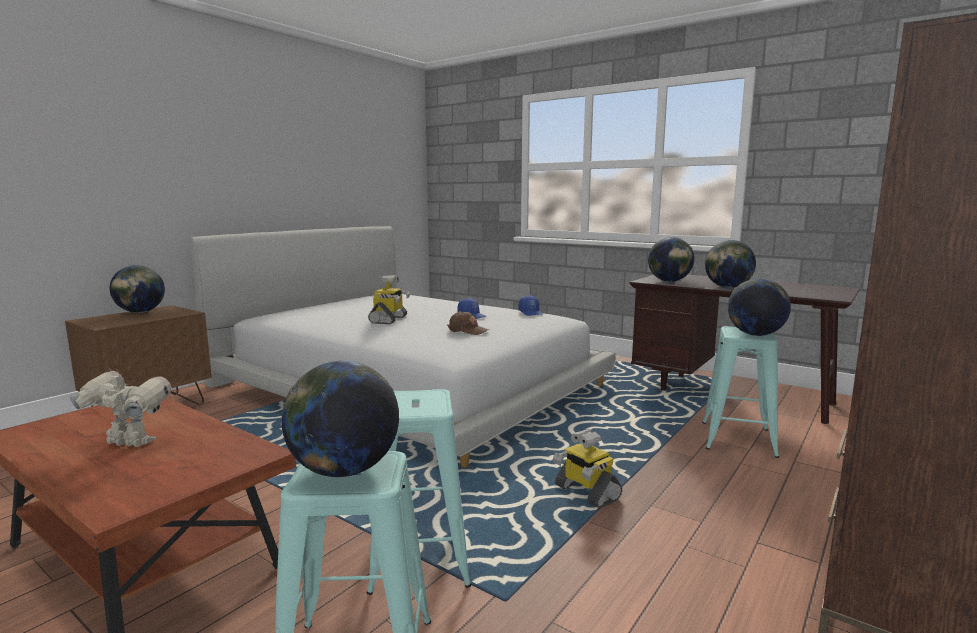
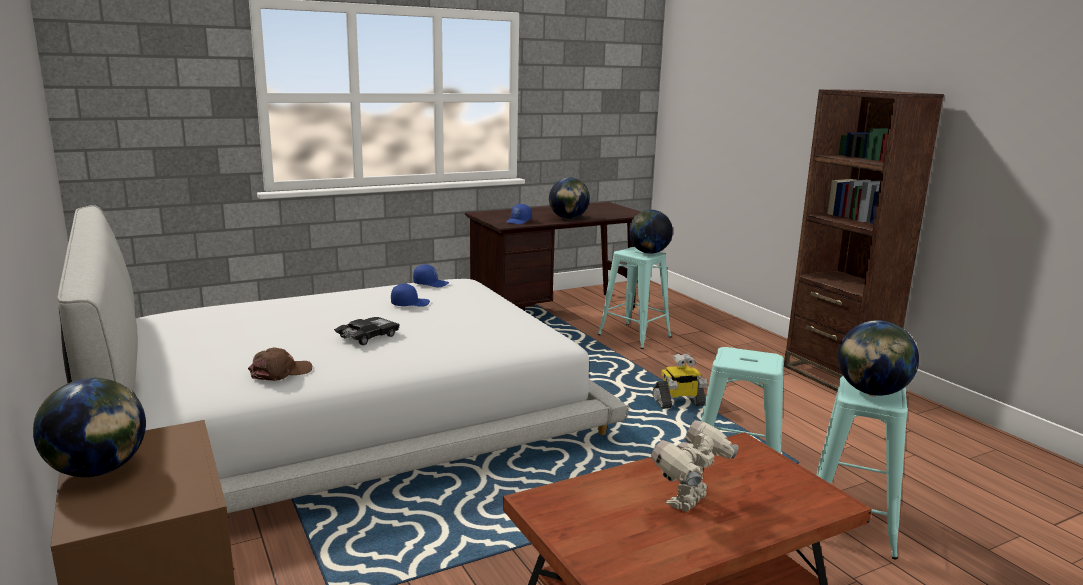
camera: 65 degrees left, 5 degrees up
toy robot [368,275,410,324] -> black toy car [334,317,400,345]
brown cap [447,311,489,335] -> brown cap moved to [248,348,312,381]
globe [648,237,694,282] -> blue cap [506,204,532,225]

